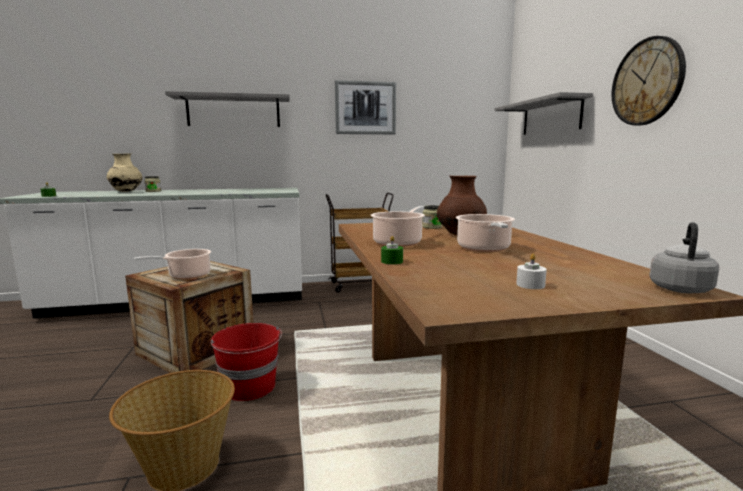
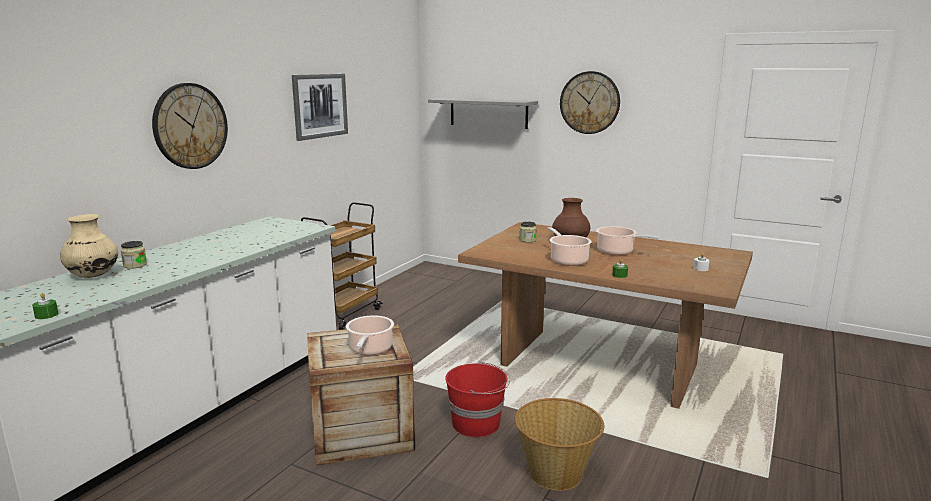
camera: 50 degrees left, 5 degrees up
grey shelf [165,91,290,127] -> wall clock [152,83,228,169]
grey kettle [649,222,719,293] -> none

